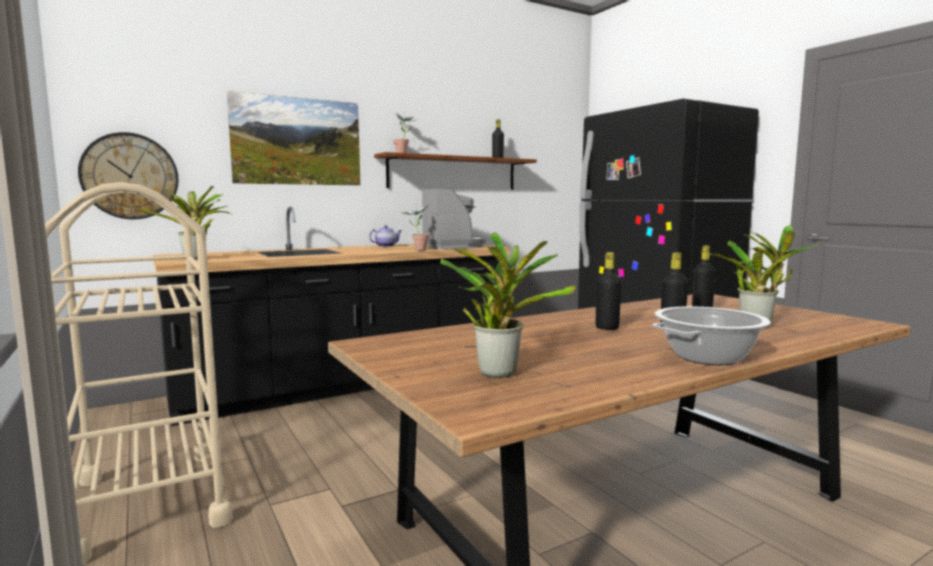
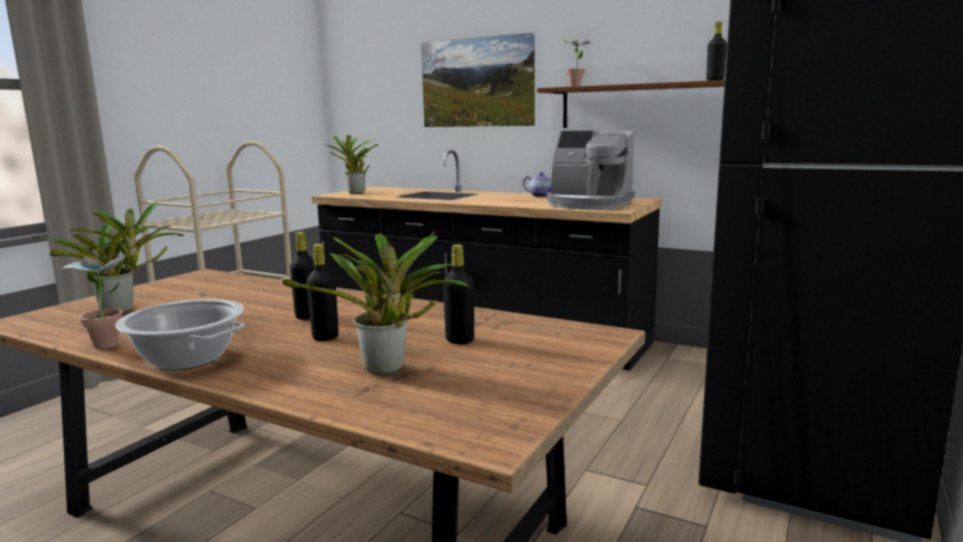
camera: 60 degrees right, 5 degrees up
wall clock [78,132,179,219] -> none
potted plant [402,204,430,251] -> potted plant moved to [61,249,127,349]
coffee machine [422,188,486,249] -> coffee machine turned 75 degrees clockwise [547,131,635,210]

